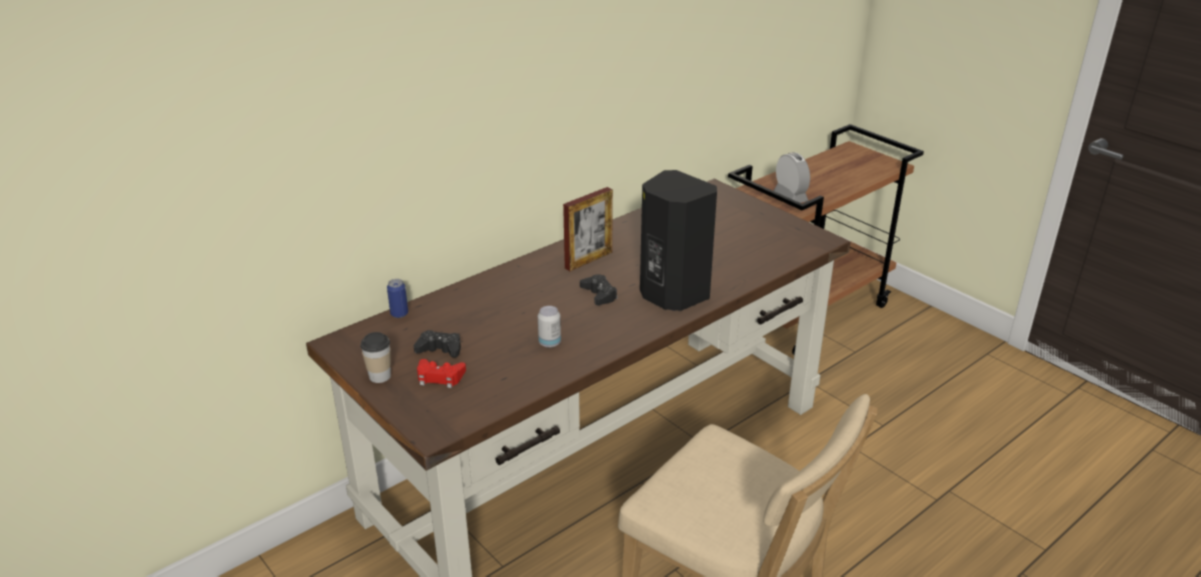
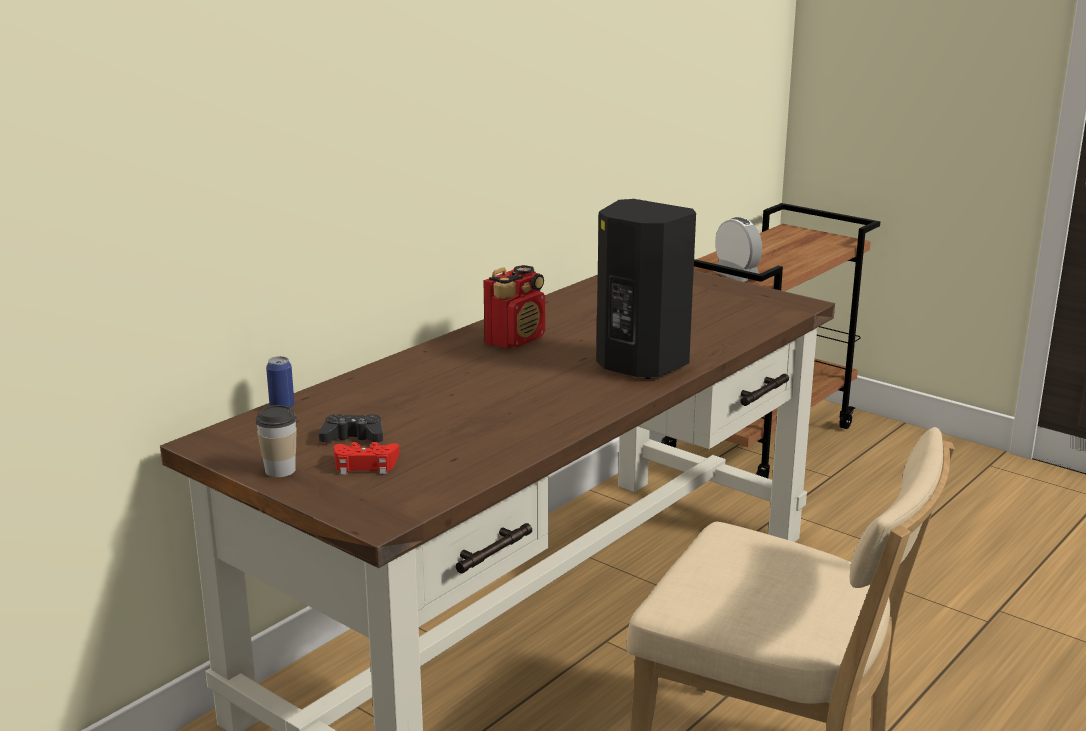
camera: 10 degrees left, 10 degrees down
can [538,306,561,348] -> none
picture frame [563,187,613,271] -> radio [484,265,545,349]
black game controller [580,274,618,305] -> none

